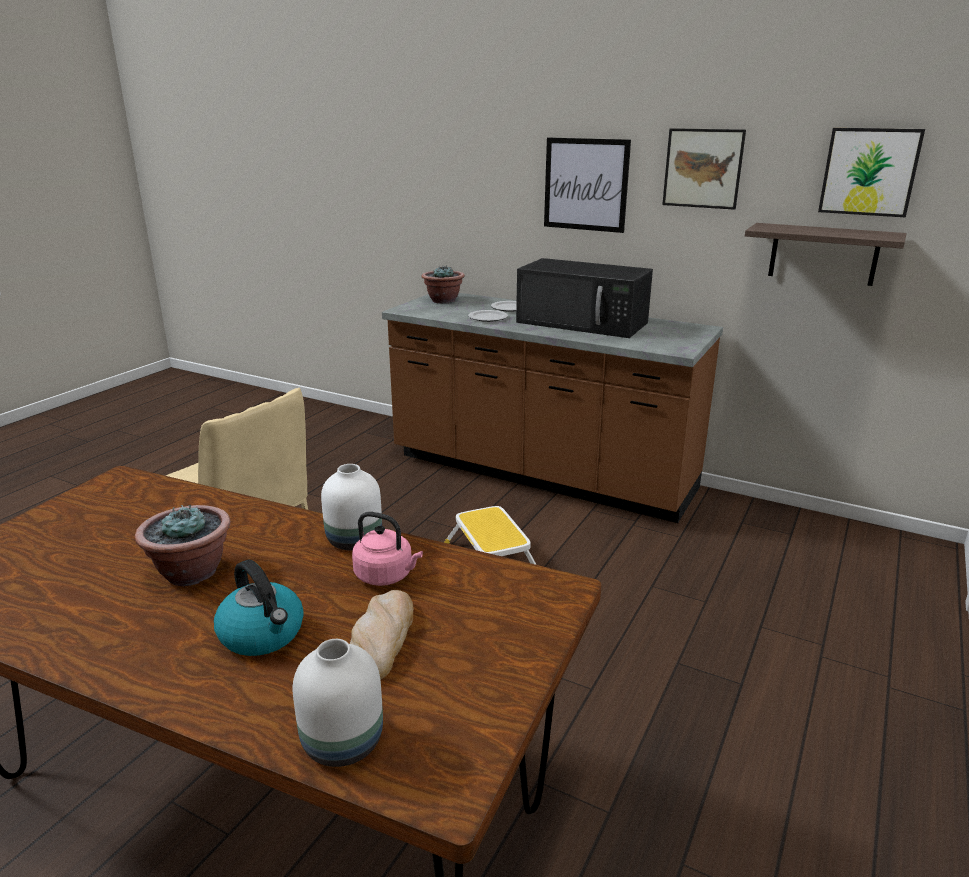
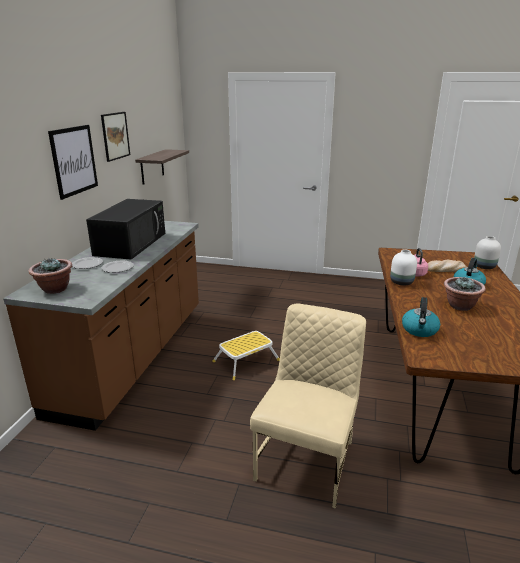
camera: 105 degrees left, 0 degrees up
picture [818,128,925,217] -> none
none -> kettle [402,297,440,337]

